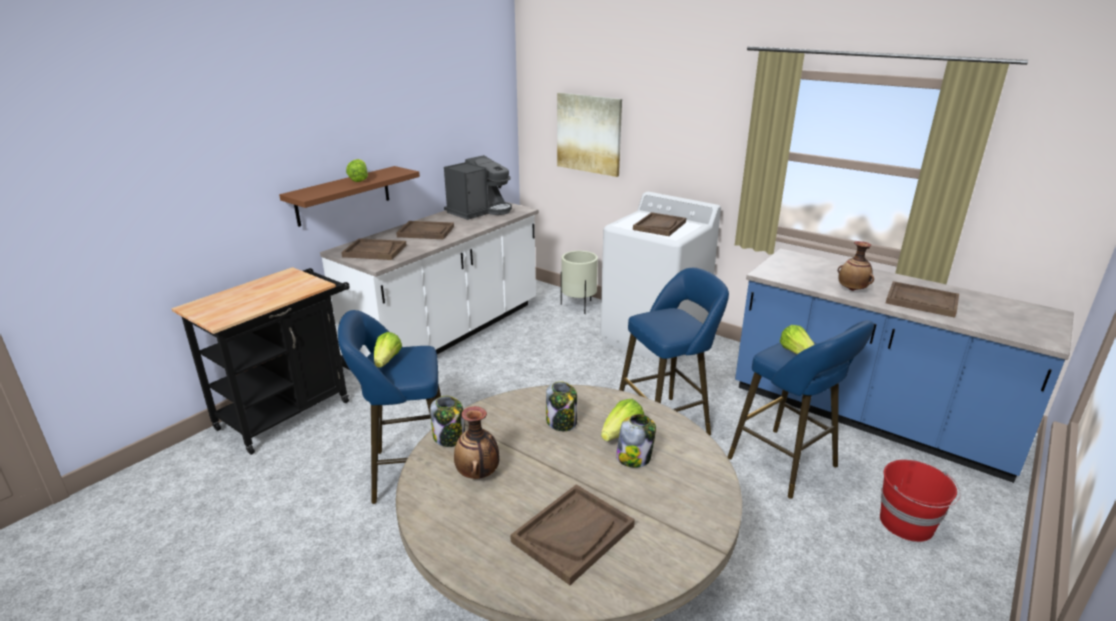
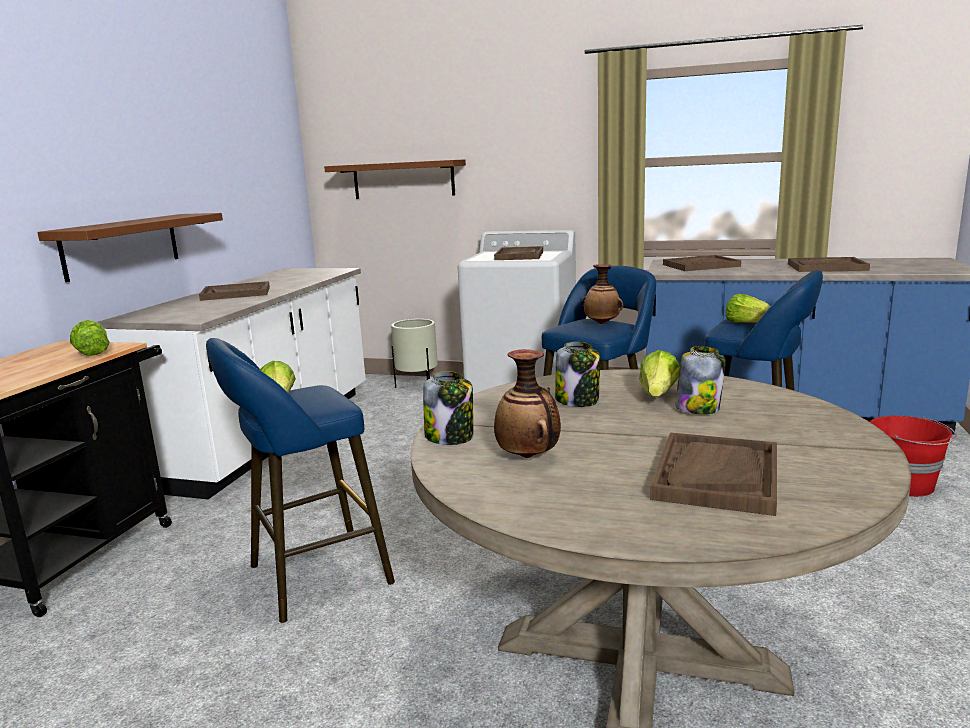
camera: 20 degrees left, 10 degrees down
brown tray [341,238,407,260] -> brown tray moved to [663,255,741,271]
lettuce [346,159,368,182] -> lettuce moved to [70,320,110,356]
coffee machine [444,155,512,220] -> none
picture [557,93,622,177] -> brown shelf [324,159,466,199]
vase [838,241,874,291] -> vase moved to [581,264,624,324]

